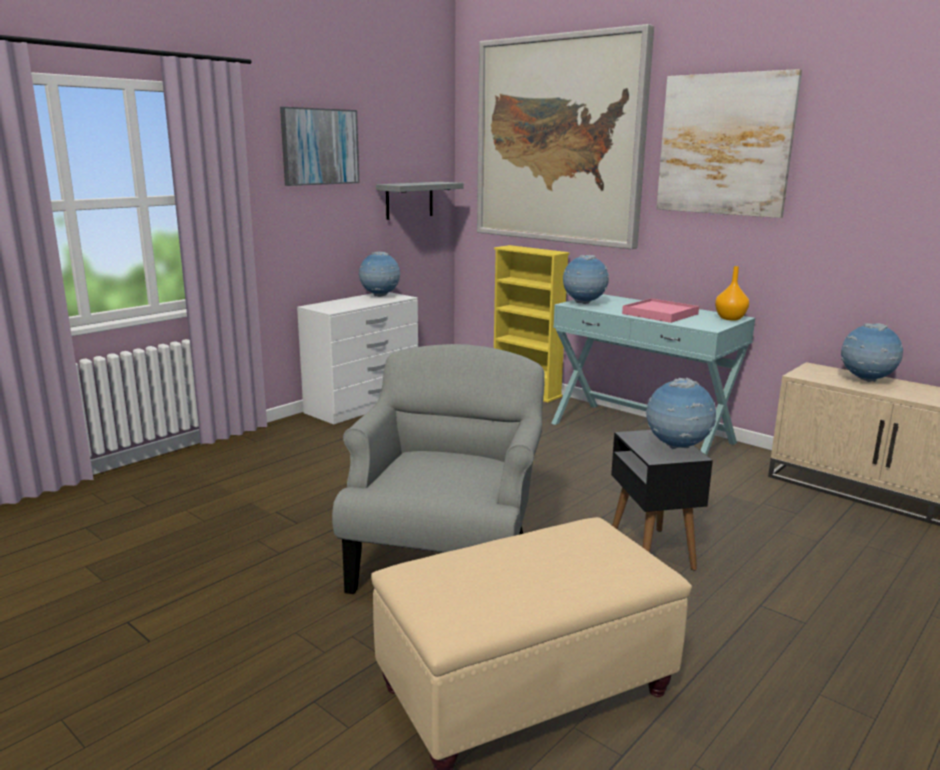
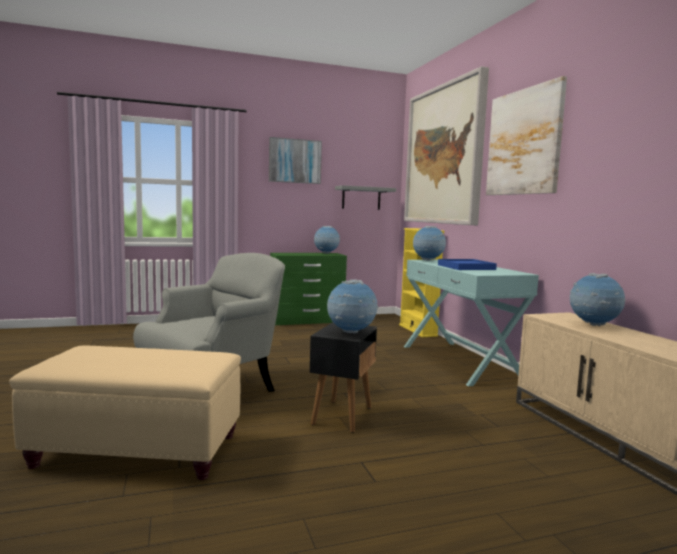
camera: 30 degrees right, 10 degrees down
white dresser [297,292,418,424] -> green dresser [270,253,347,325]
pink tray [622,298,699,323] -> blue tray [438,259,497,270]
orange vase [715,266,749,321] -> none

